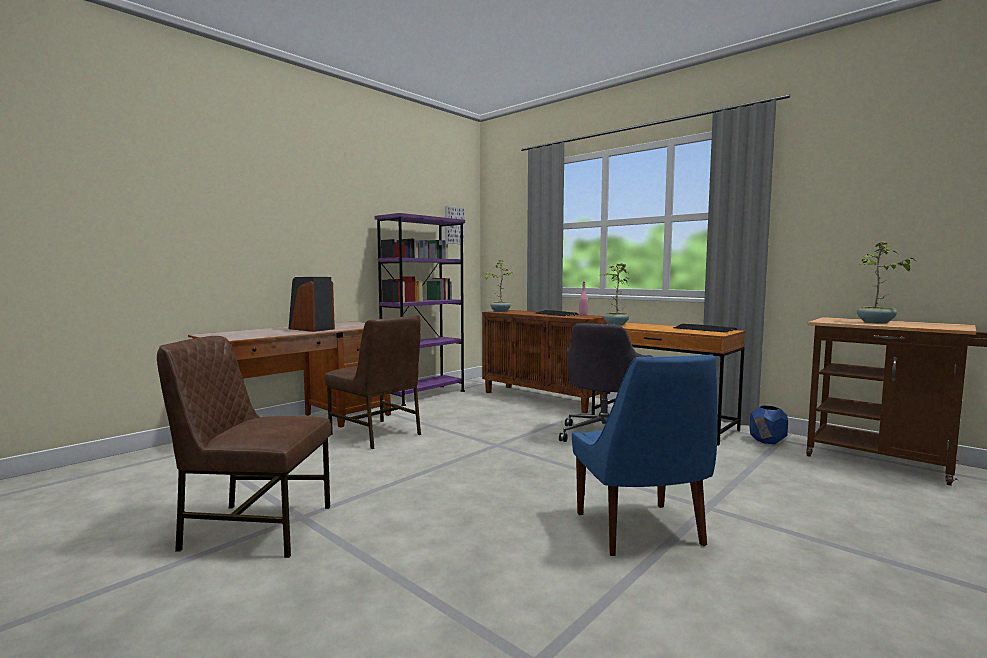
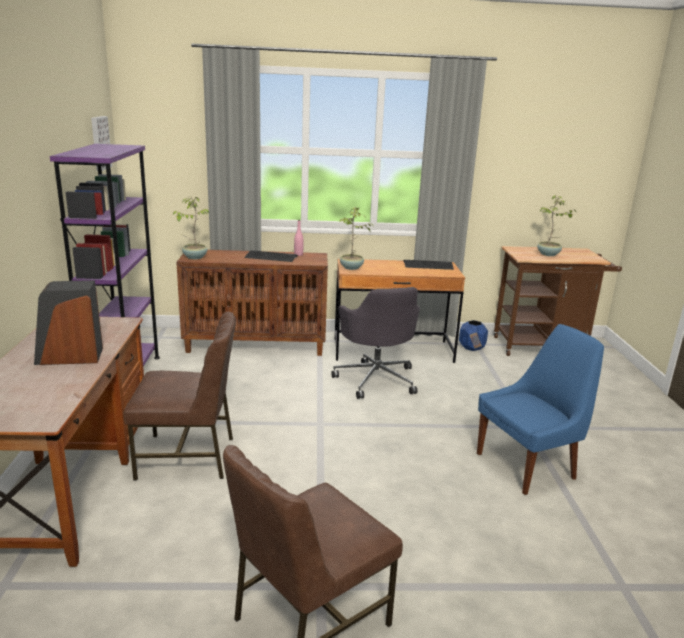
camera: 45 degrees left, 15 degrees up
blue chair [572,354,718,556] -> blue chair turned 60 degrees counterclockwise [477,324,604,495]

